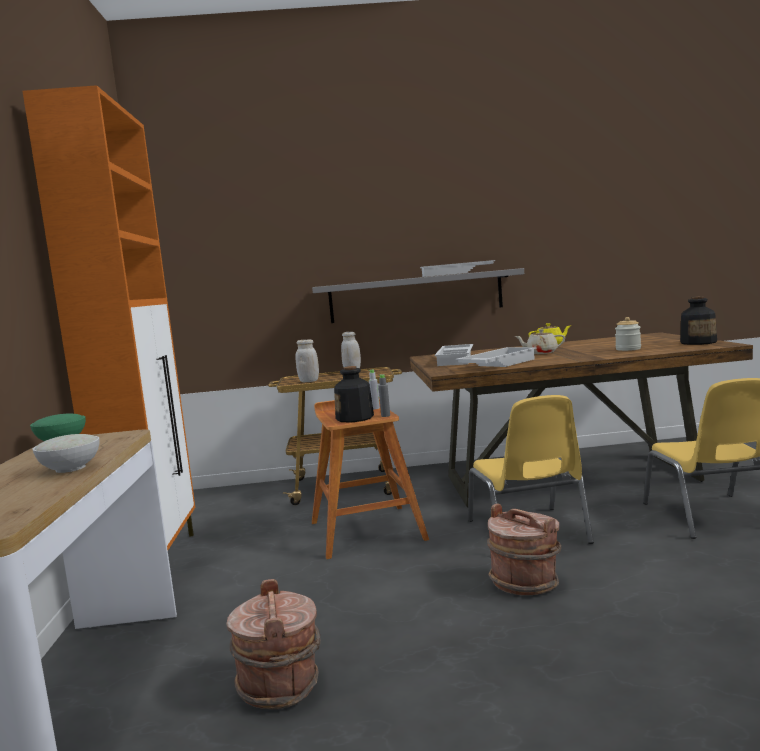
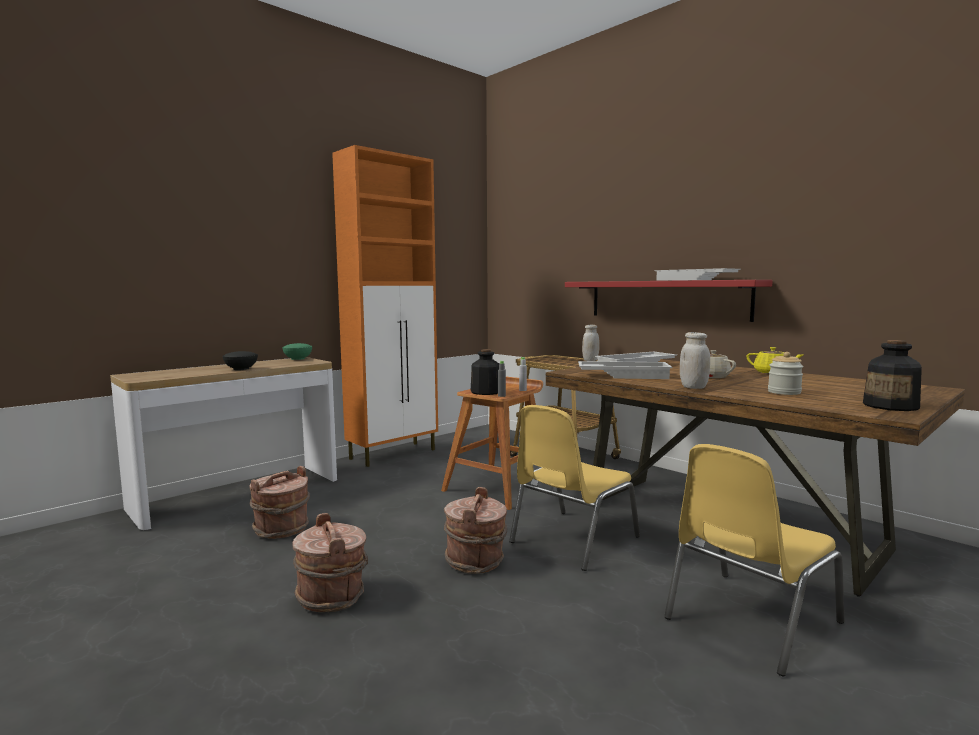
camera: 50 degrees right, 0 degrees up
white bowl [32,434,100,473] -> black bowl [223,351,258,370]
white jar [295,340,319,382] -> white jar moved to [680,332,710,389]
grey shelf [312,268,524,323] -> red shelf [565,280,773,322]
none -> brown bucket [292,513,368,612]

